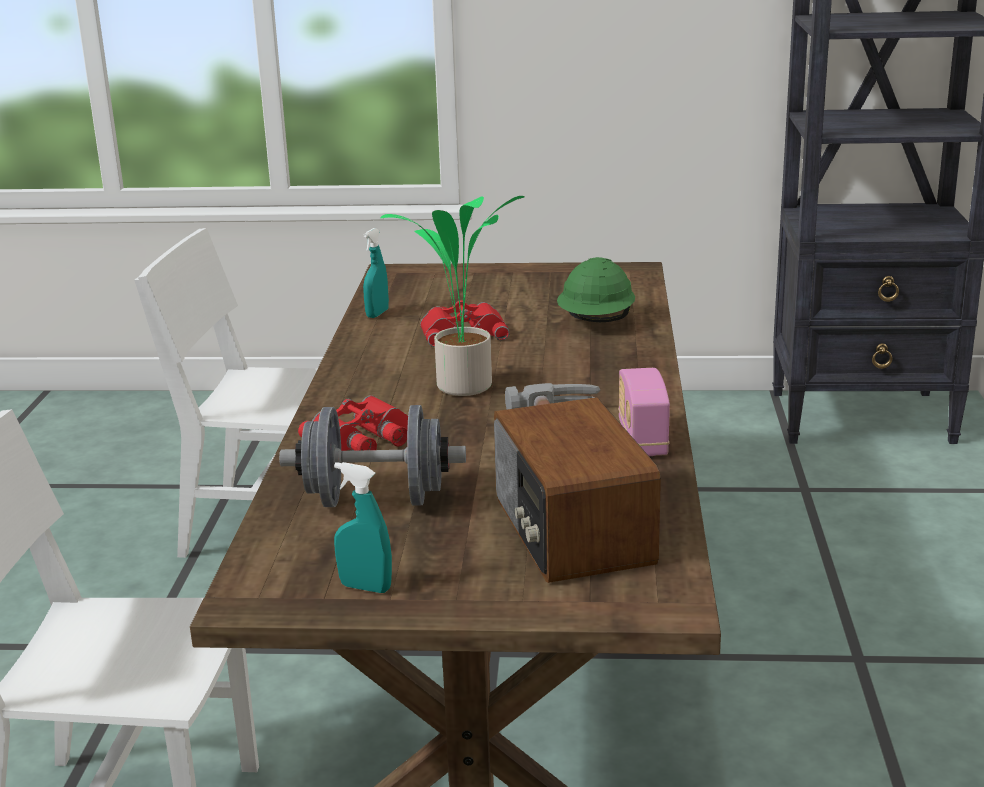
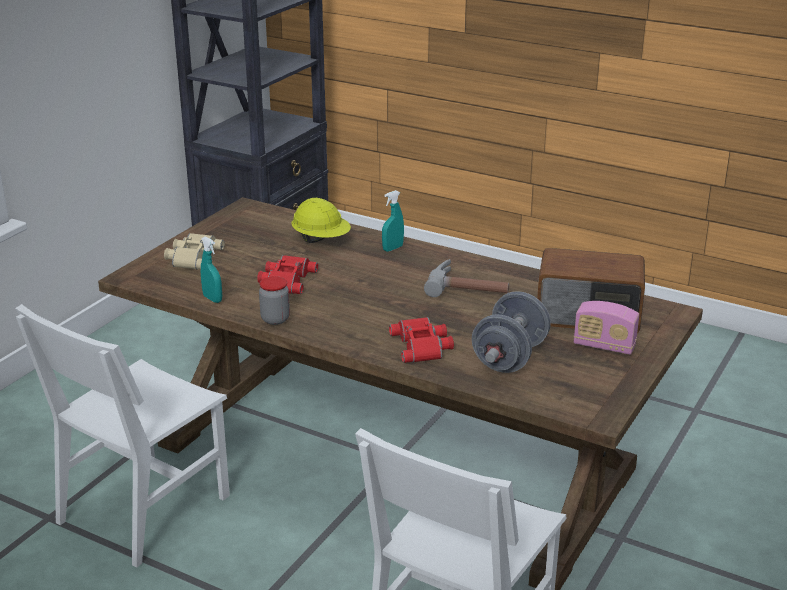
camera: 65 degrees left, 5 degrees up
turquoise spray bottle [334,462,392,593] -> turquoise spray bottle moved to [382,190,404,252]
potted plant [380,196,525,396] -> none
green hard hat [557,257,635,322] -> yellow hard hat [292,198,351,243]
radio [618,368,670,456] -> radio moved to [574,301,639,355]
none -> beige binoculars [164,233,224,270]
none -> jar [259,276,290,325]

